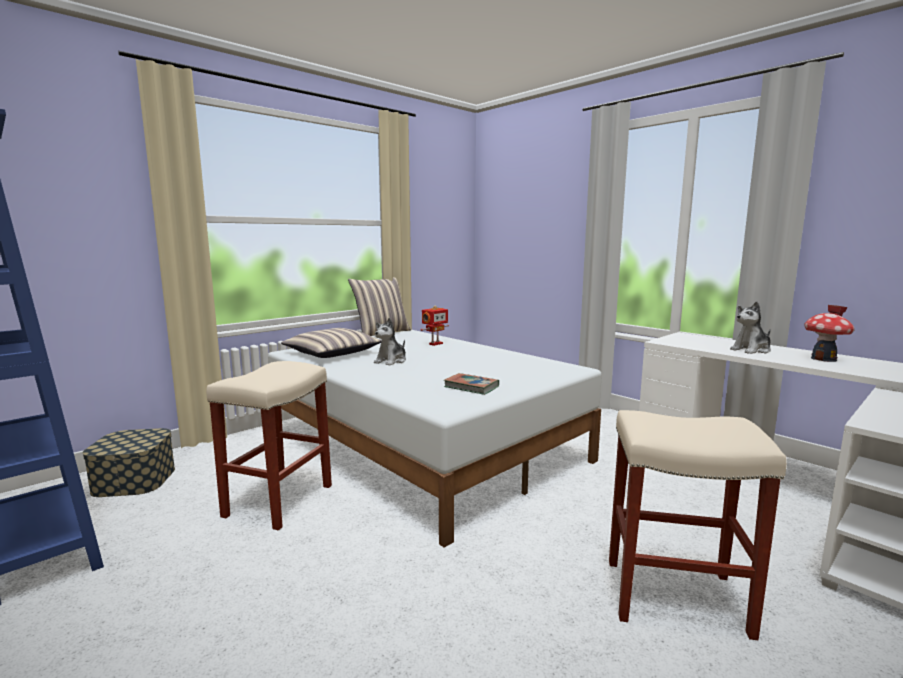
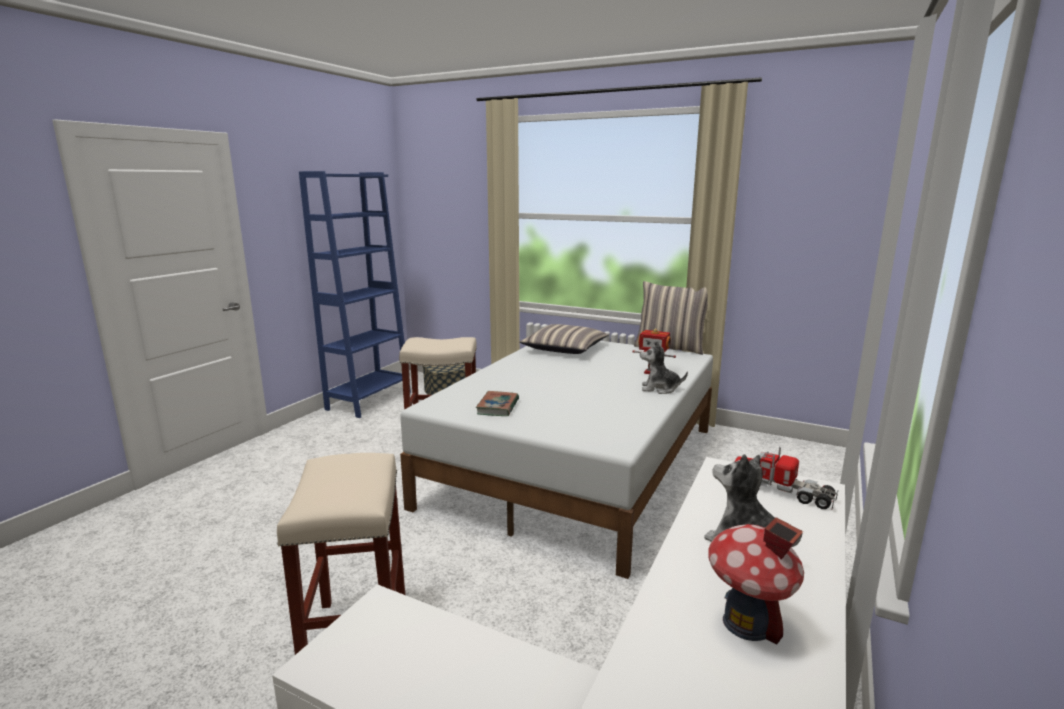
camera: 70 degrees right, 5 degrees up
plush toy [374,318,406,366] -> plush toy moved to [640,342,688,394]
none -> toy truck [734,447,839,509]

